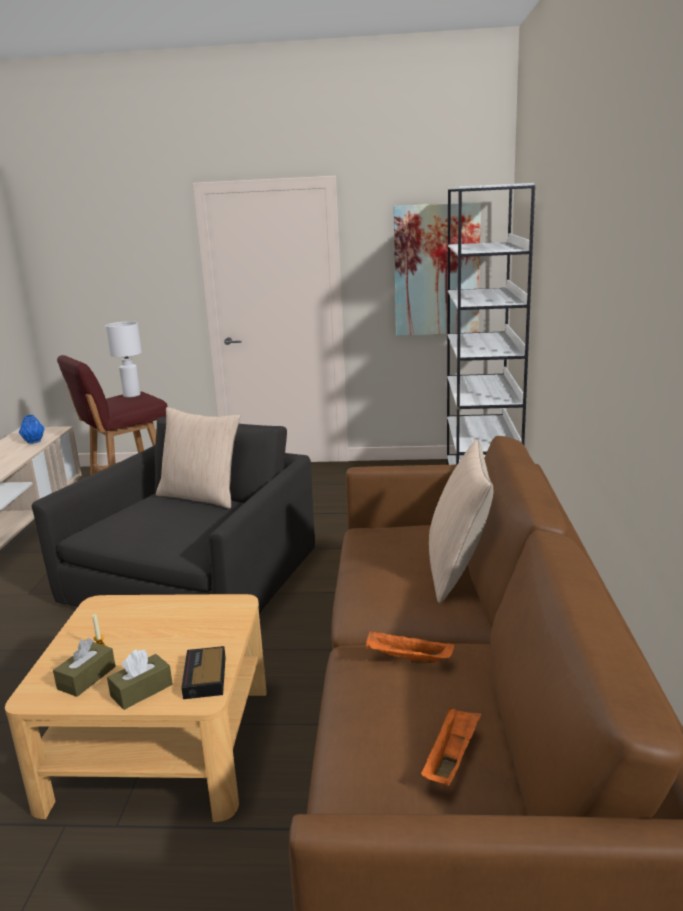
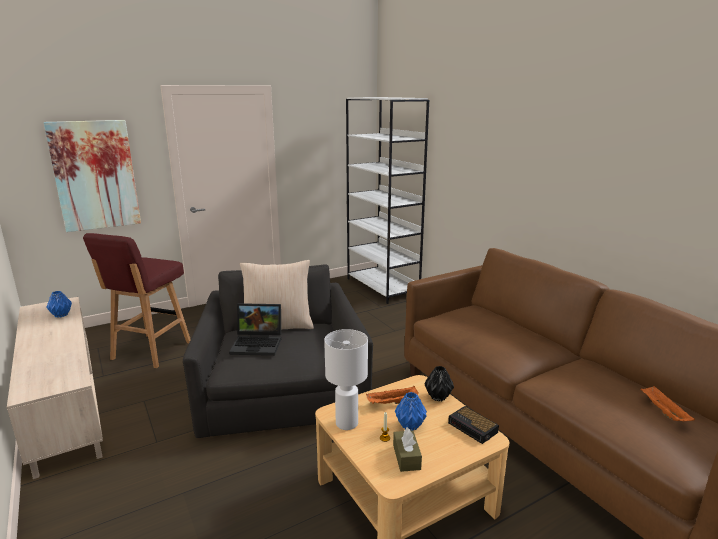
camera: 35 degrees left, 0 degrees up
white table lamp [105,321,142,397] -> white table lamp moved to [324,329,368,430]
brown tissue box [107,650,173,710] -> none
orange tray [366,631,454,663] -> orange tray moved to [366,386,419,404]
picture [393,202,481,336] -> picture moved to [44,120,141,232]
beige pillow [429,439,494,604] -> none
none -> laptop [229,303,281,356]
none -> blue vase [395,392,427,431]
none -> black vase [424,366,454,402]

